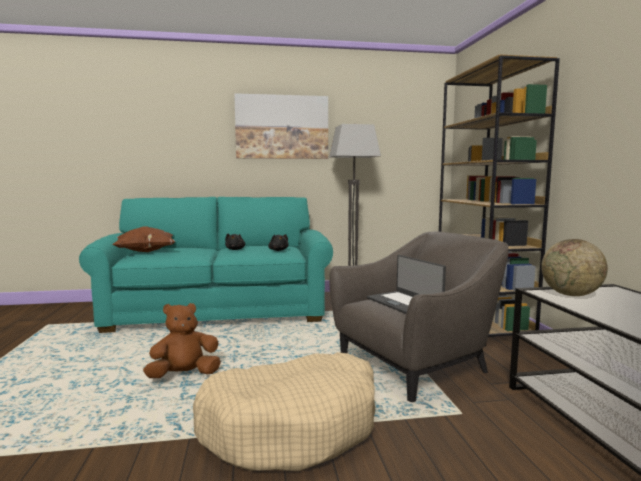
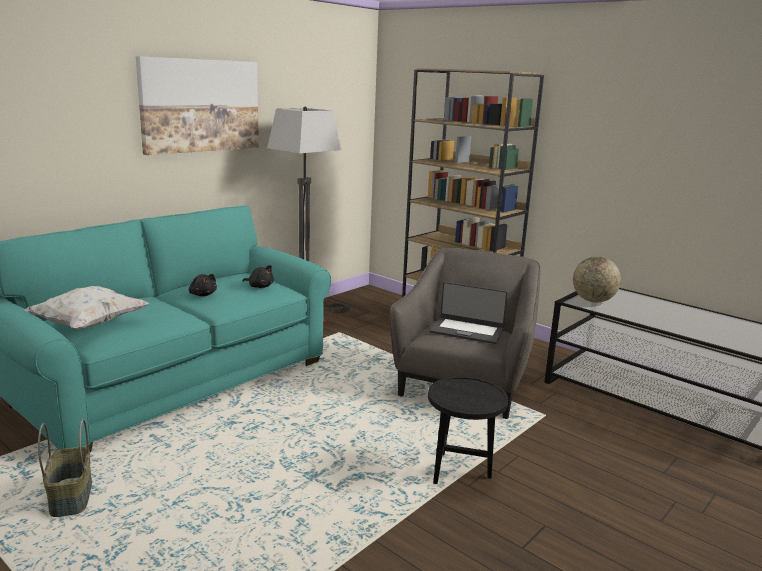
camera: 40 degrees left, 10 degrees up
brown pillow [112,227,176,252] -> white pillow [24,286,149,330]
brown plush toy [143,303,221,378] -> none
beige dog bed [193,352,375,471] -> black side table [428,376,508,484]
none -> basket [38,419,92,517]

